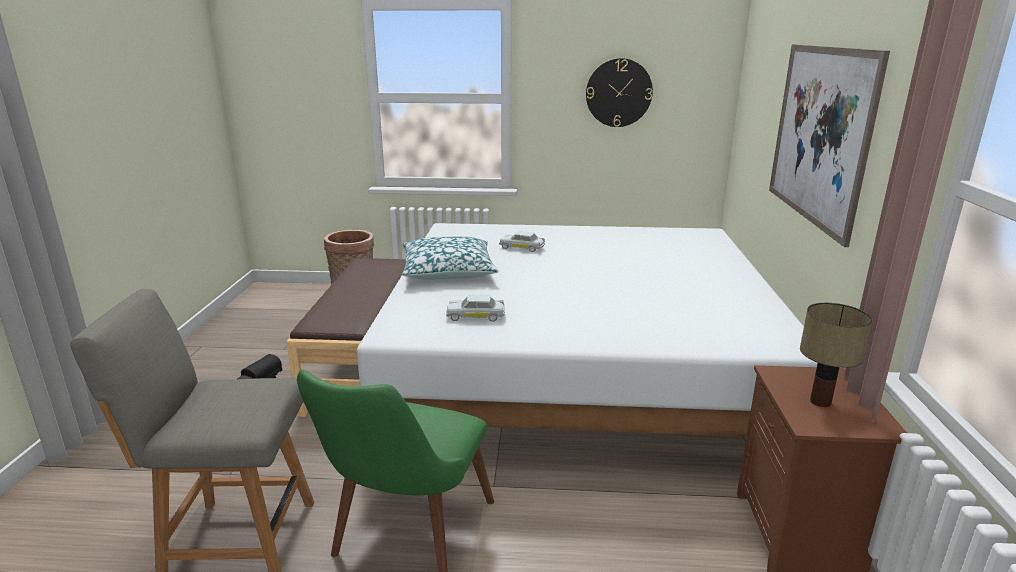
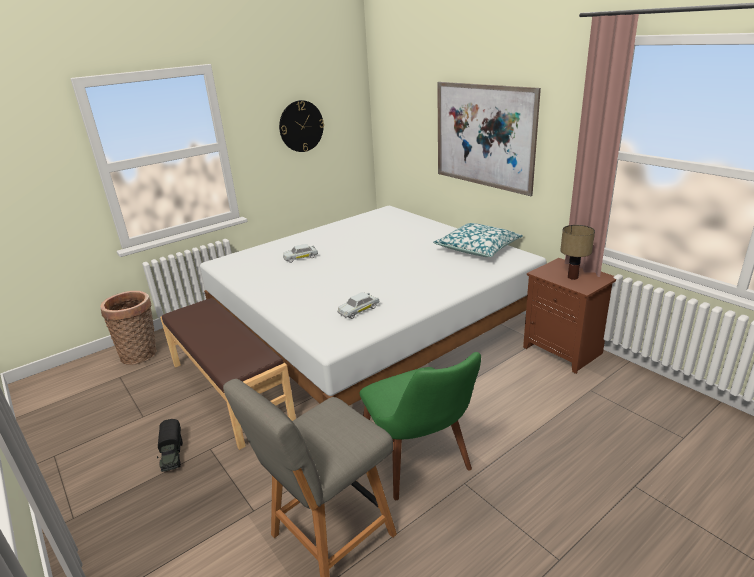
camera: 40 degrees left, 5 degrees up
pillow [402,237,499,280] -> pillow moved to [433,223,523,257]

